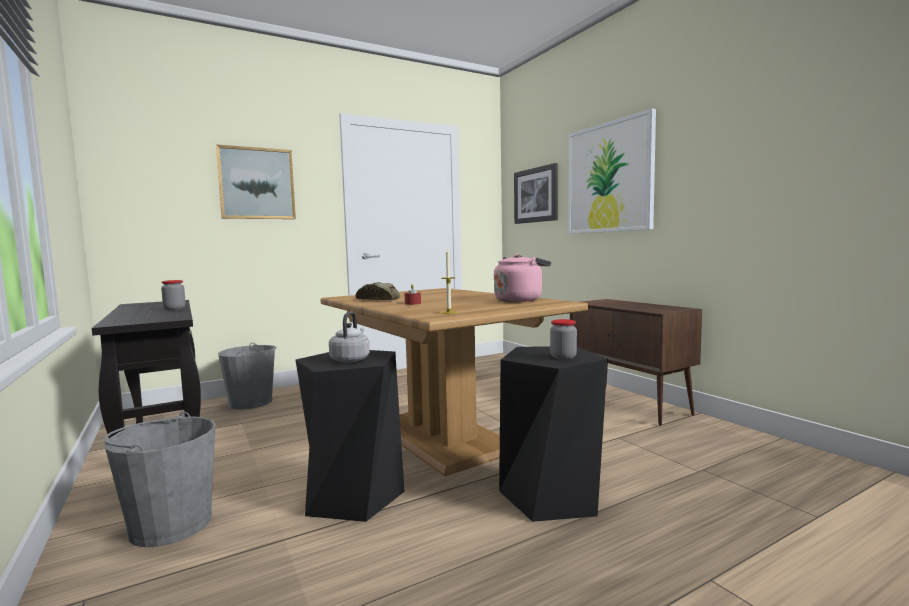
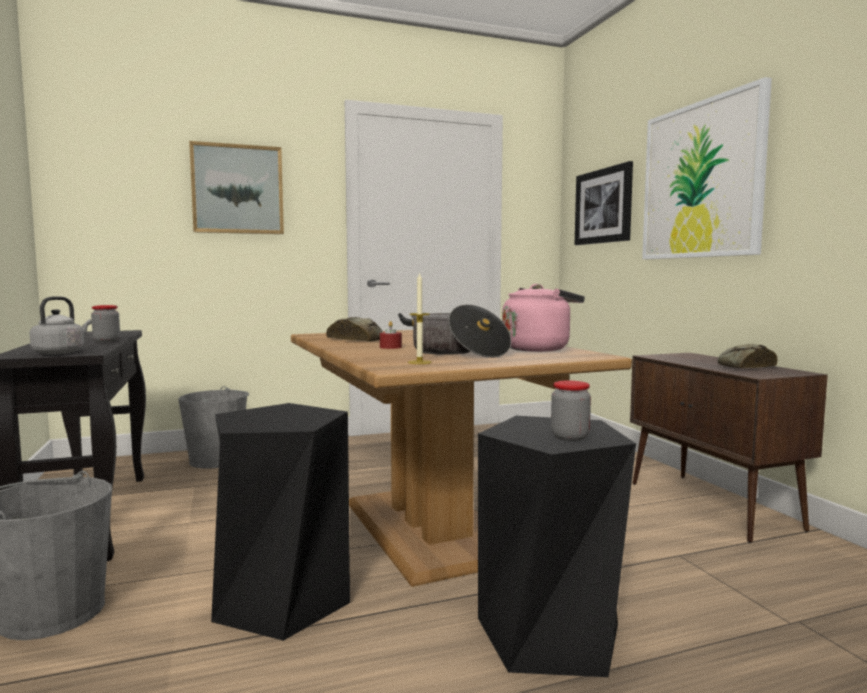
camera: 10 degrees right, 0 degrees up
grey kettle [329,311,370,363] -> grey kettle moved to [30,296,92,355]
none -> cooking pot [398,305,511,358]
none -> bread [718,344,777,368]

